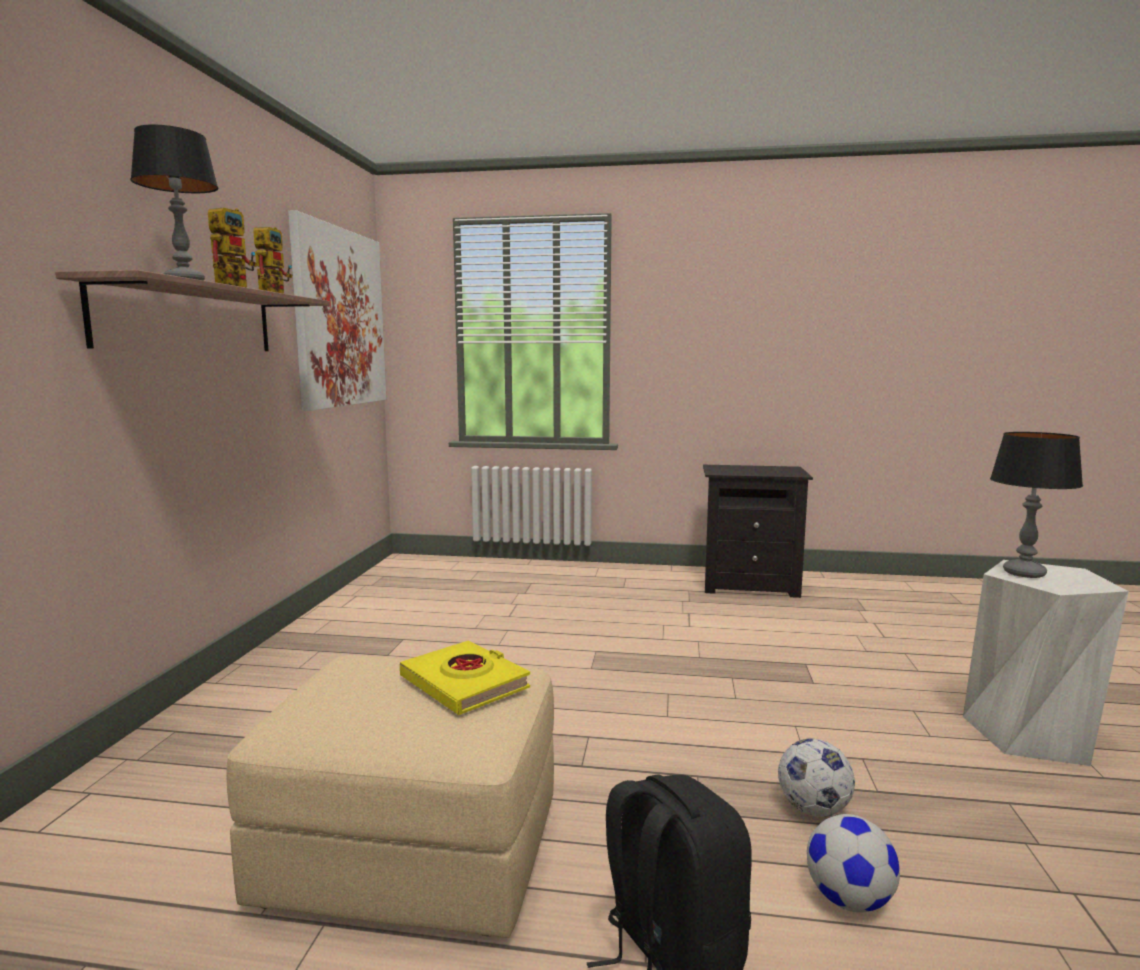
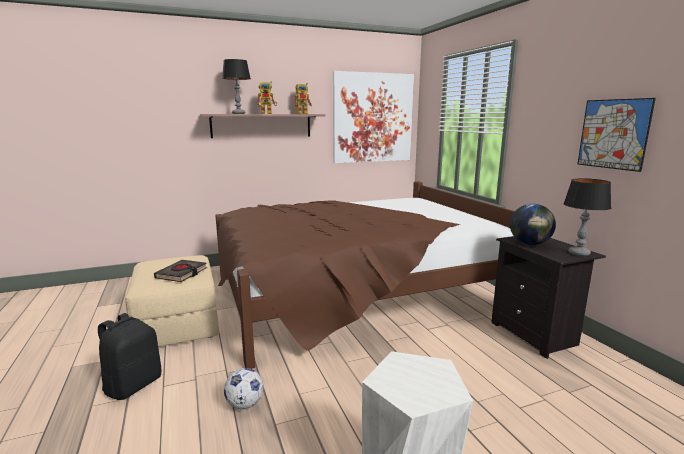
camera: 60 degrees right, 5 degrees up
yellow book [400,640,530,715] -> black book [154,260,207,282]
football [807,814,900,913] -> none
table lamp [990,432,1083,578] -> table lamp moved to [563,178,611,256]
none -> brown bed [215,181,515,369]
none -> globe [510,204,556,245]
none -> picture [577,98,656,172]

